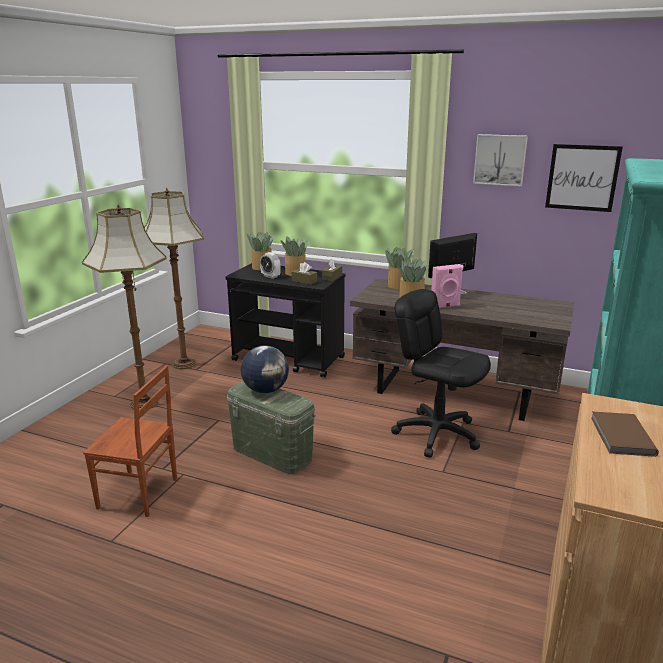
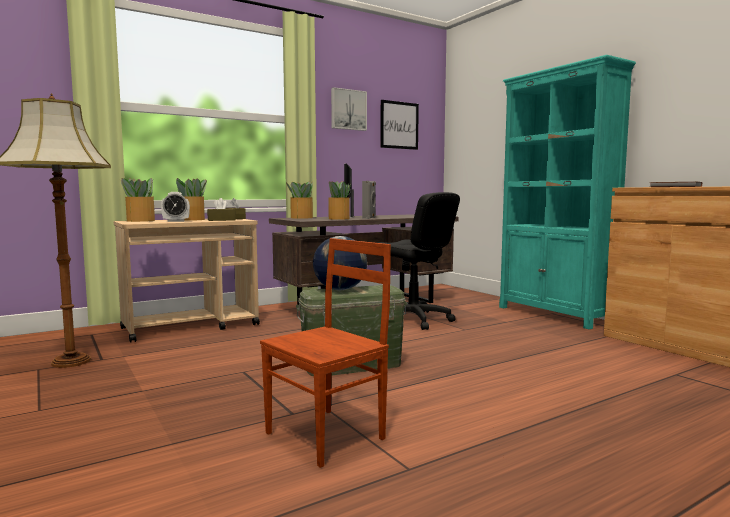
camera: 55 degrees left, 15 degrees down
floor lamp [82,204,167,409] -> none
black cart [225,263,345,378] -> beige cart [114,219,260,343]
black office chair [391,289,491,458] -> black office chair turned 120 degrees counterclockwise [377,192,460,330]
pink speaker [431,264,464,308] -> grey speaker [362,181,376,219]

